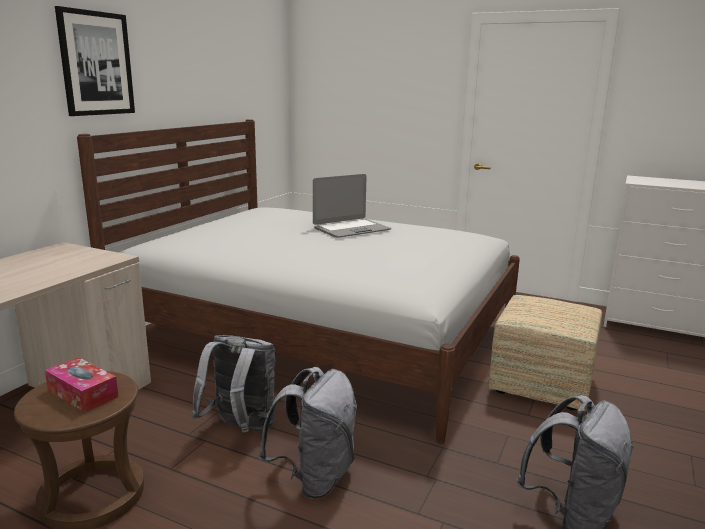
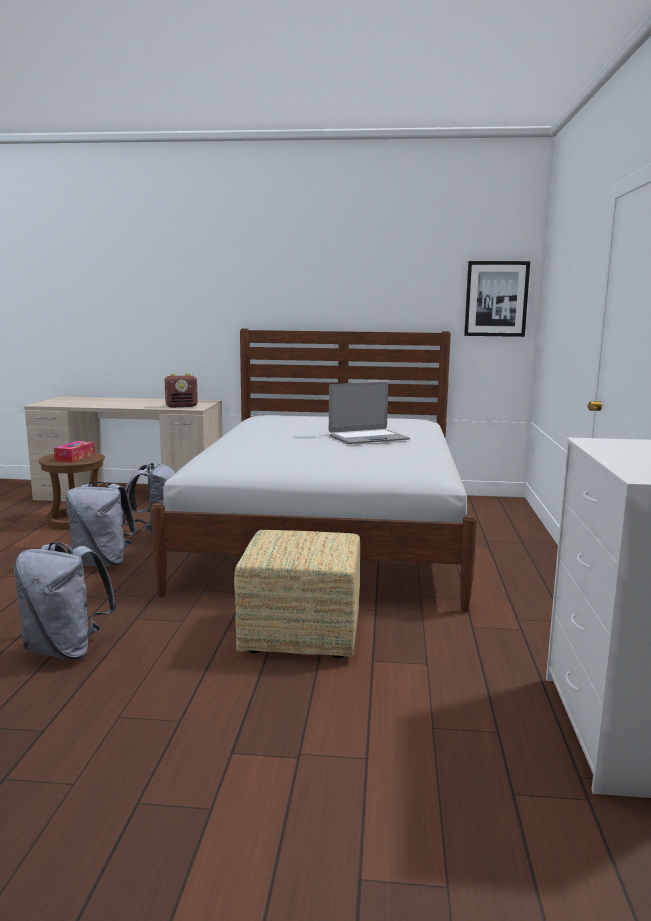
camera: 70 degrees right, 5 degrees down
picture [55,6,135,116] -> picture moved to [464,261,530,337]
laptop [313,174,391,238] -> laptop turned 60 degrees counterclockwise [329,382,410,444]
none -> radio [165,373,198,408]

